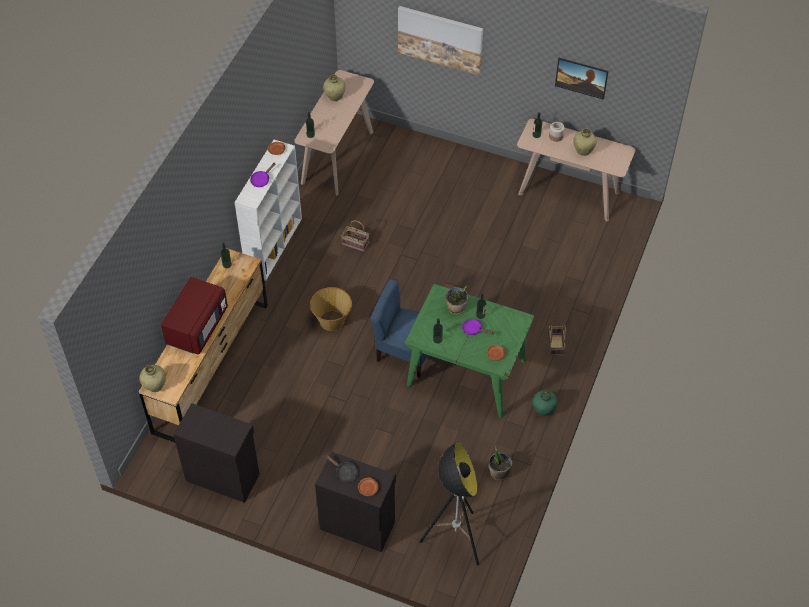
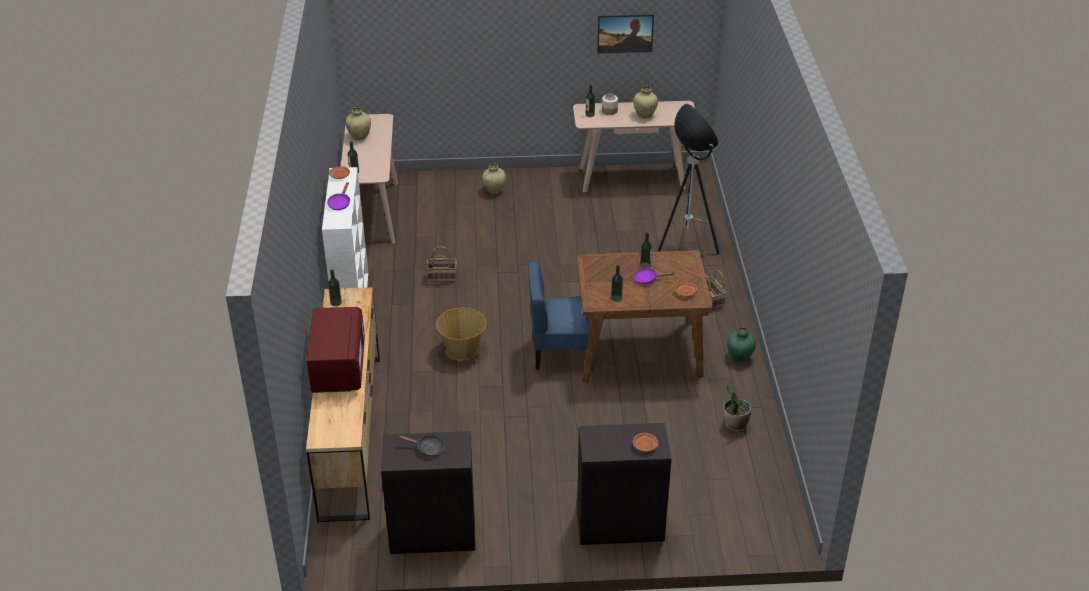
camera: 25 degrees left, 15 degrees down
beige vase [139,365,166,392] -> beige vase moved to [482,164,506,195]
black frying pan [326,455,358,482] -> black frying pan moved to [399,435,445,457]
picture [398,6,483,75] -> none
green dining table [404,284,535,418] -> brown dining table [576,250,713,382]
floor lamp [419,443,479,565] -> floor lamp moved to [658,104,720,254]
potted plant [446,286,468,314] -> none

